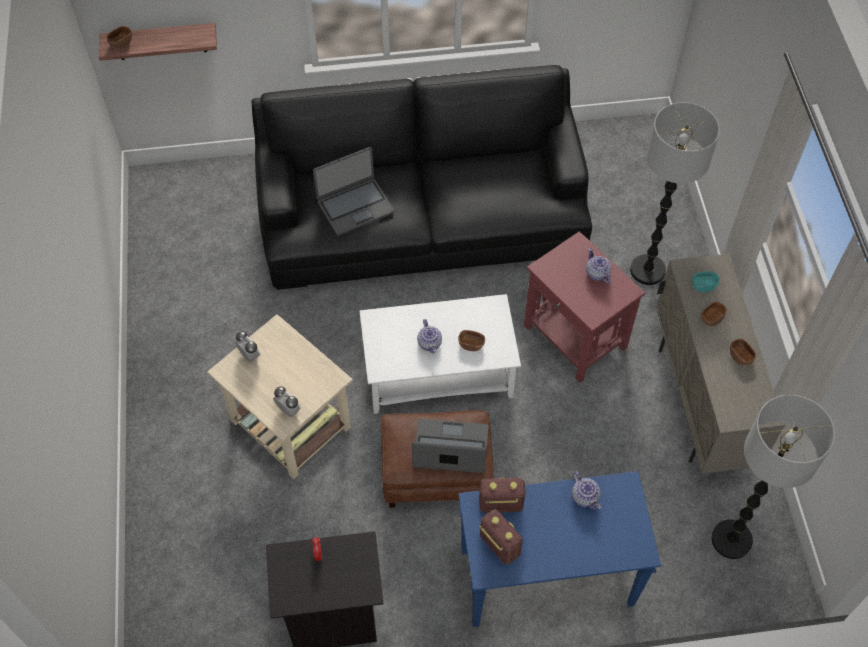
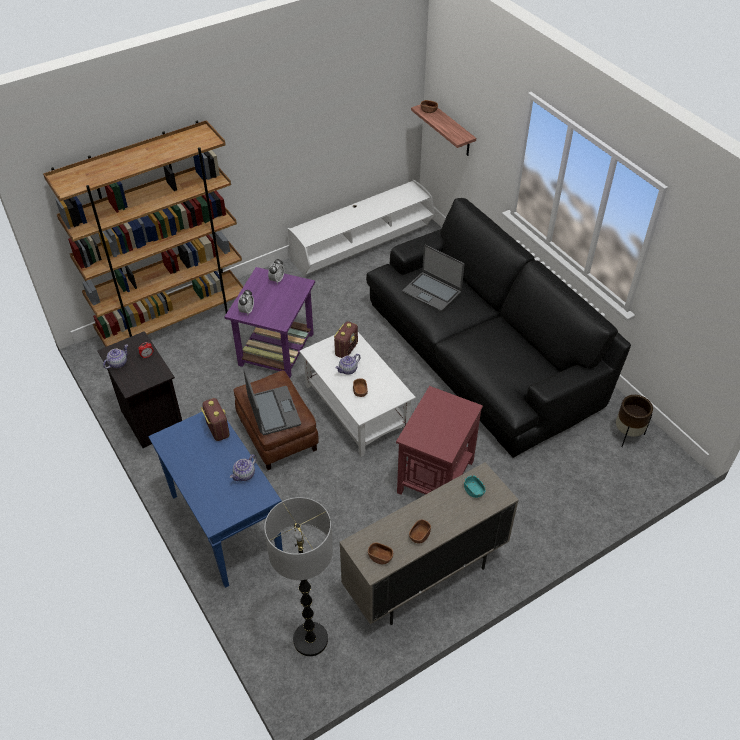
camera: 65 degrees right, 10 degrees down
beige side table [207,314,353,479] -> purple side table [225,267,315,378]
radio [479,509,523,565] -> radio moved to [334,322,358,358]
teapot [586,248,611,284] -> teapot moved to [103,345,128,369]
floor lamp [630,102,720,285] -> none
brown bowl [701,301,727,326] -> brown bowl moved to [368,542,393,564]
none -> brown bookcase [43,120,243,347]
none -> white tv stand [288,179,435,276]
none -> brown planter [615,395,653,447]

